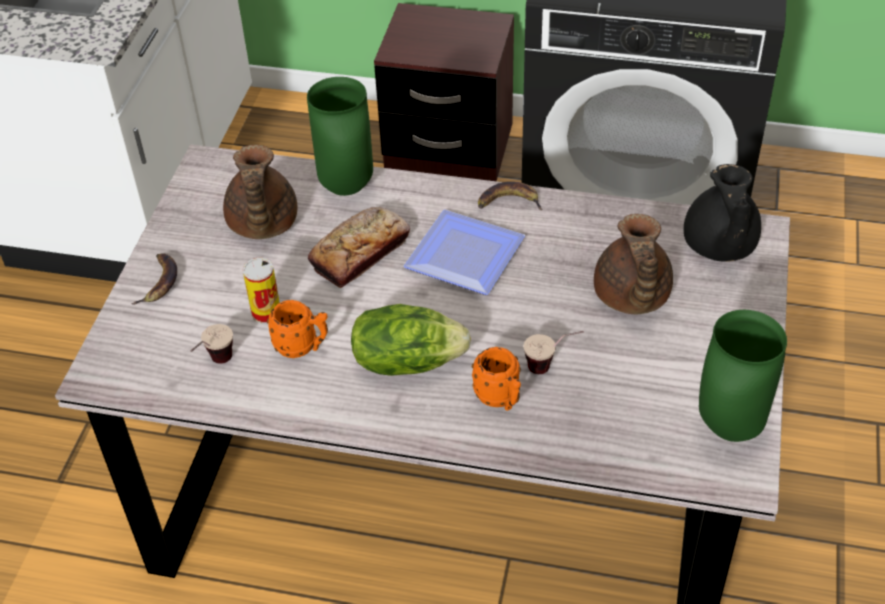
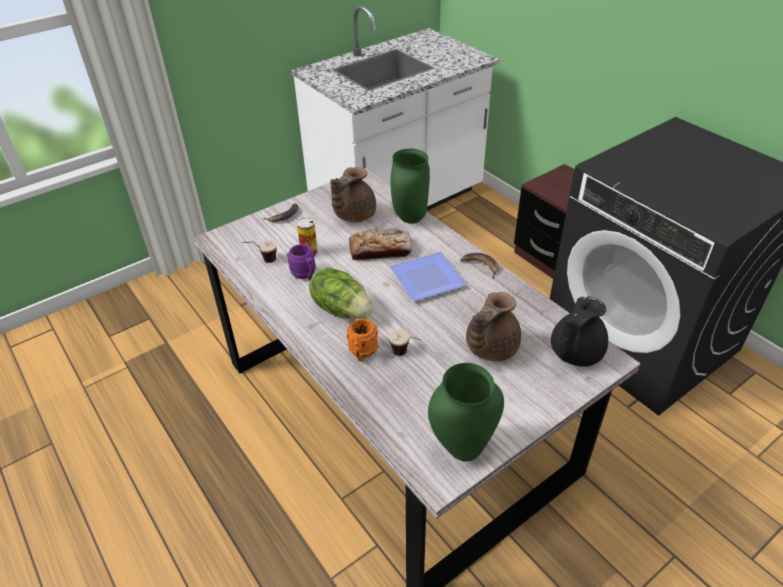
camera: 40 degrees right, 5 degrees down
orange mug [267,300,328,358] -> purple mug [287,244,316,280]

